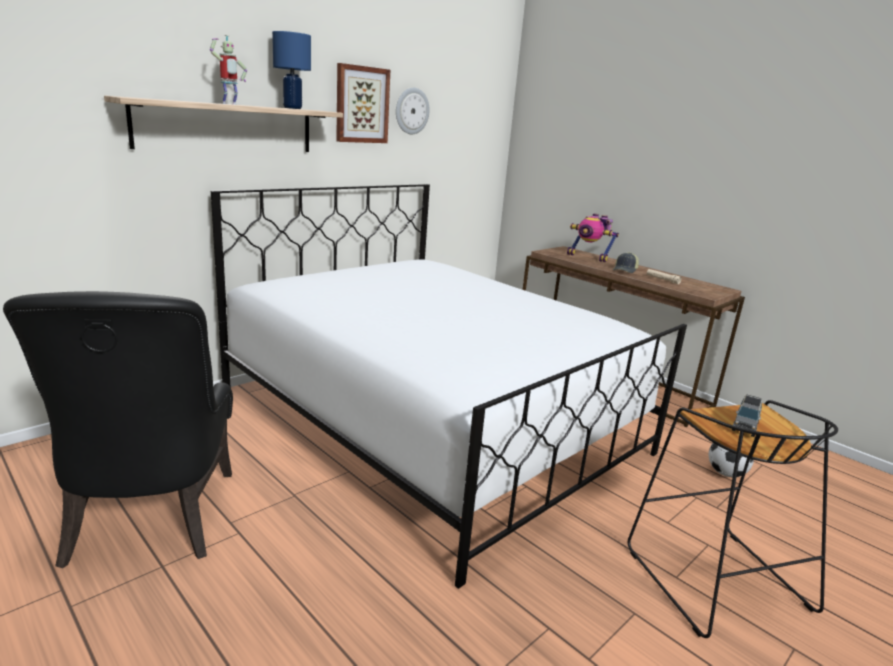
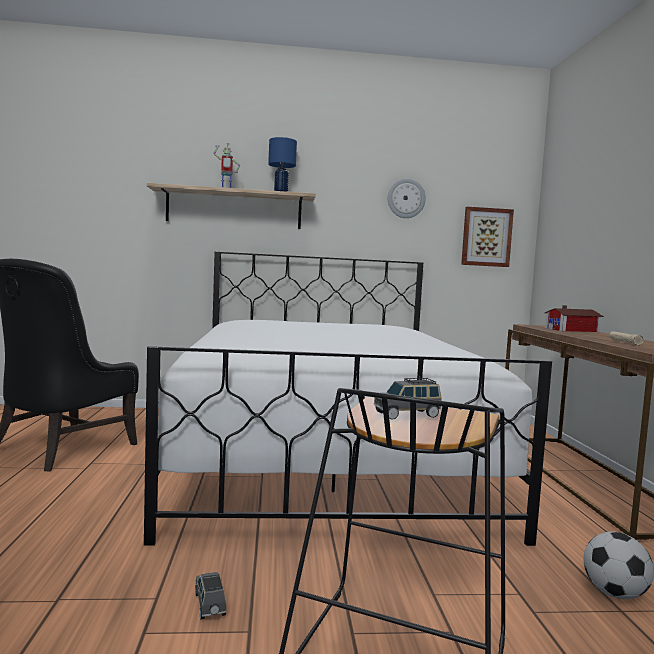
camera: 40 degrees right, 15 degrees down
picture [336,63,390,143] -> picture moved to [461,207,514,267]
toy robot [567,214,619,262] -> toy house [545,305,604,332]
cap [613,252,639,273] -> none
none -> grey toy car [195,572,226,620]

